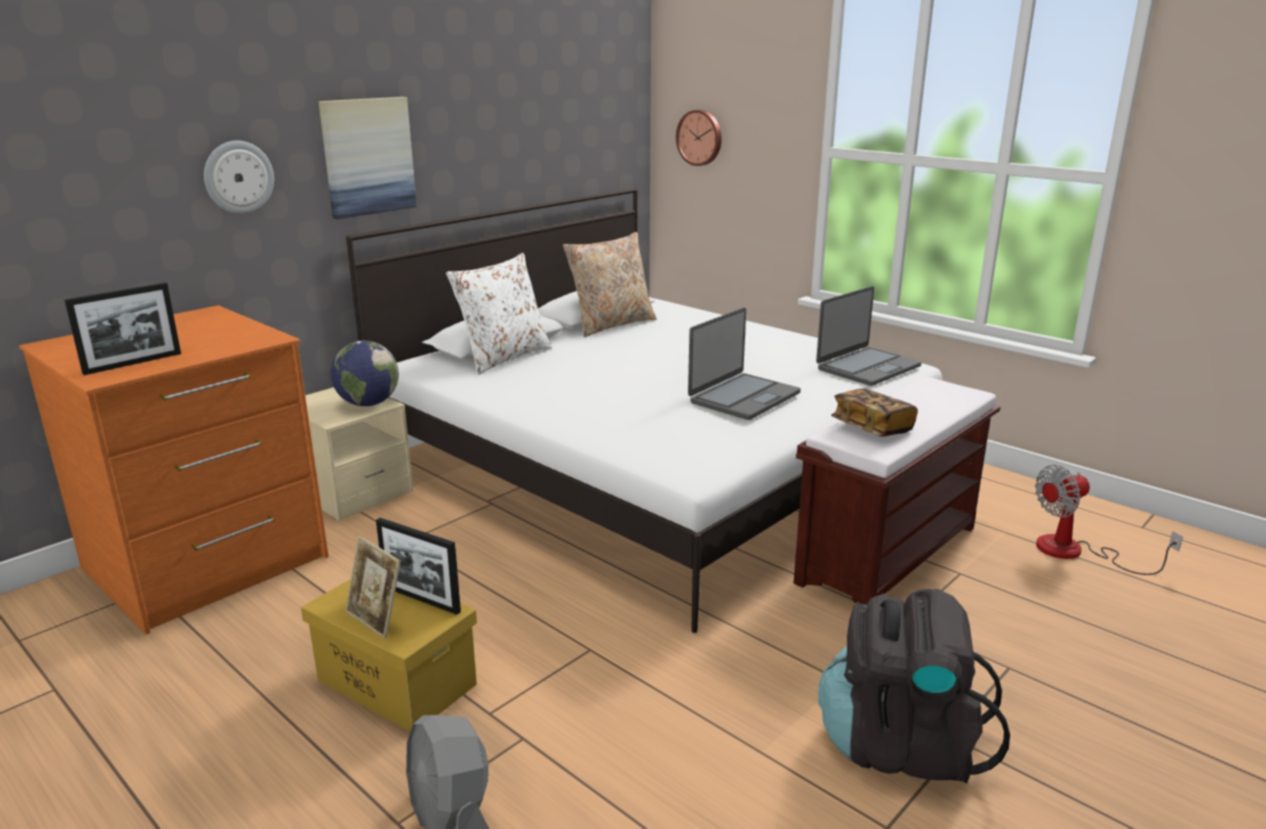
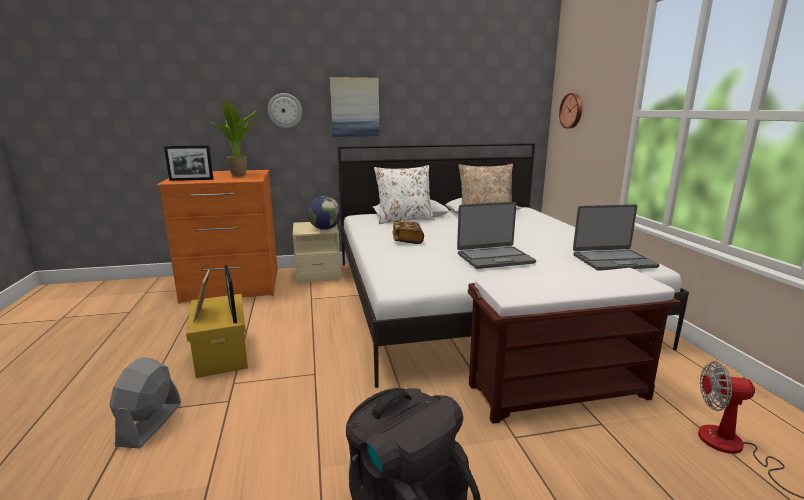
camera: 35 degrees right, 5 degrees down
book [831,388,918,437] -> book moved to [393,221,424,244]
none -> potted plant [202,99,259,176]

